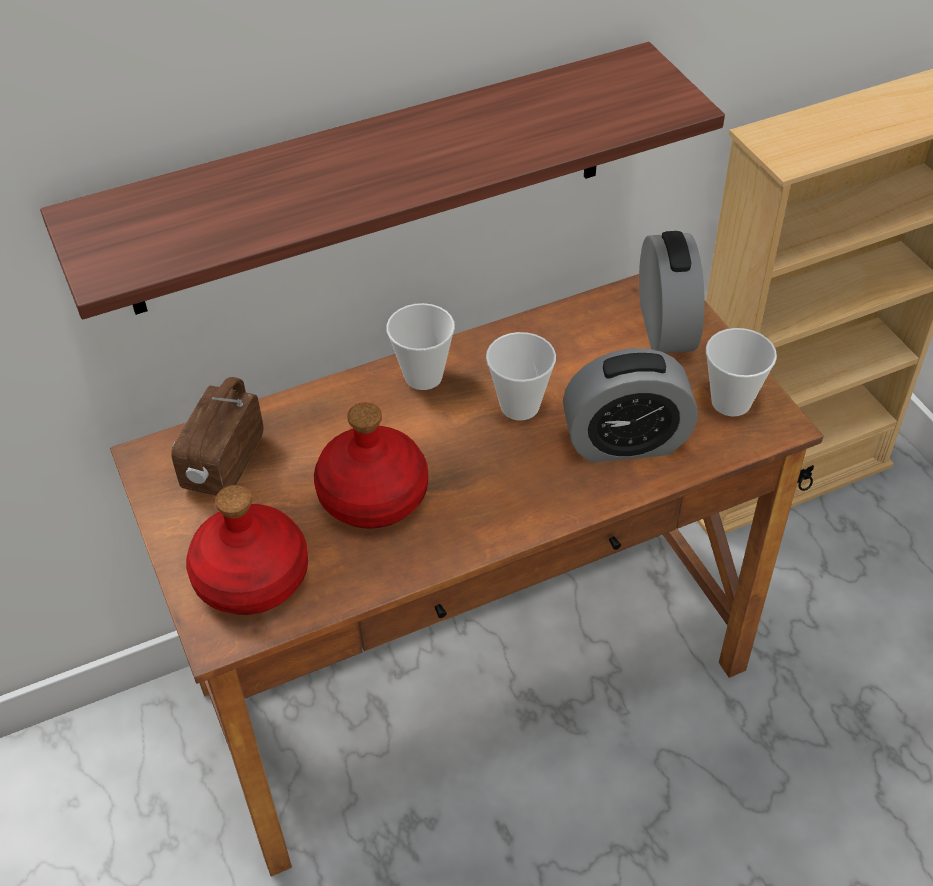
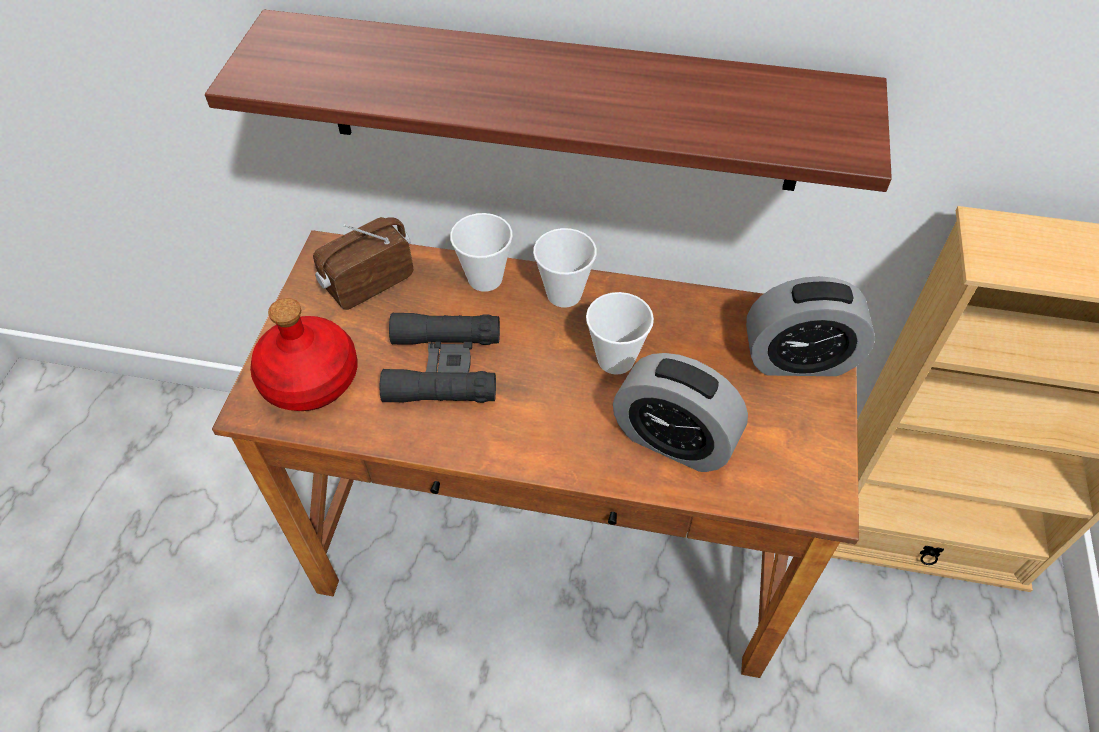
camera: 35 degrees right, 5 degrees up
red bottle [314,403,428,529] -> black binoculars [379,312,500,403]
alarm clock [639,231,705,353] -> alarm clock turned 60 degrees clockwise [746,276,875,376]
cup [706,328,777,417] -> cup moved to [450,213,513,292]

